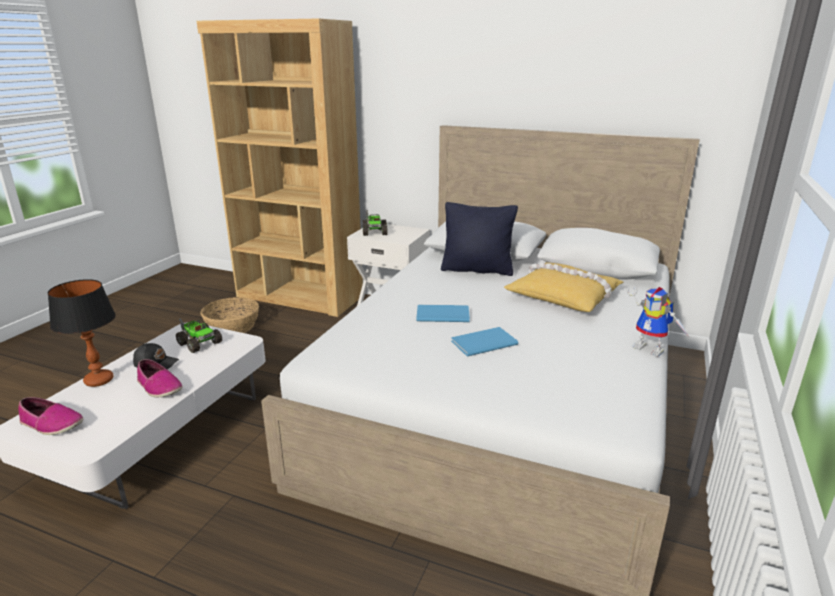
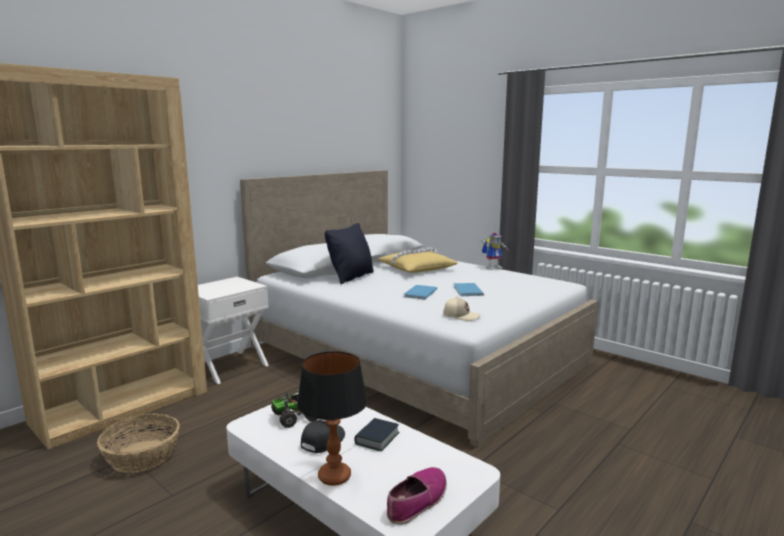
camera: 70 degrees left, 10 degrees down
shoe [137,359,183,397] -> book [354,418,400,451]
toy truck [362,210,388,236] -> none
none -> beige cap [443,297,481,321]

